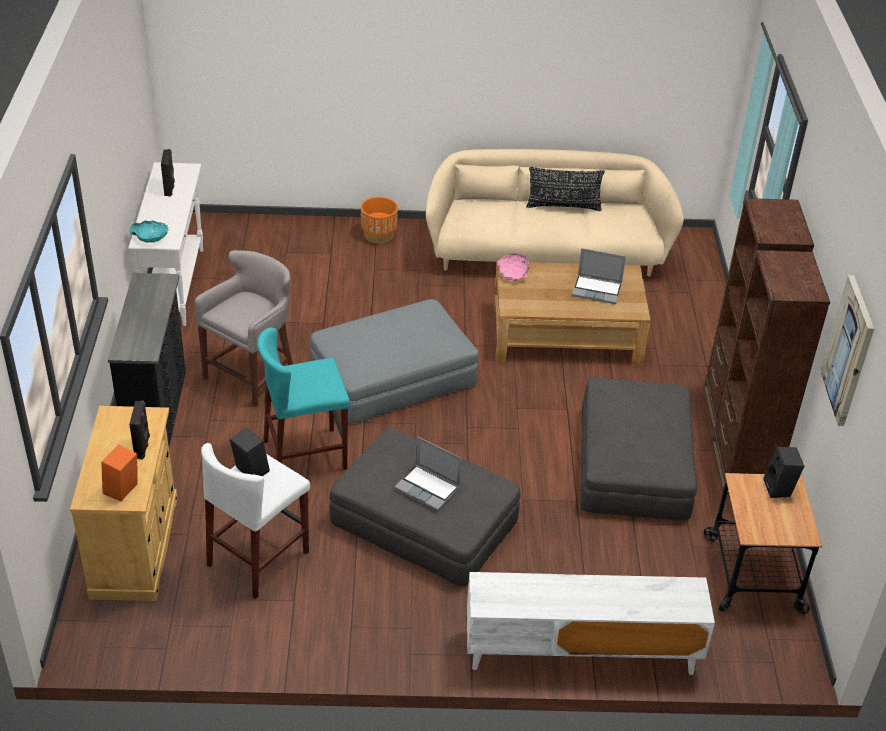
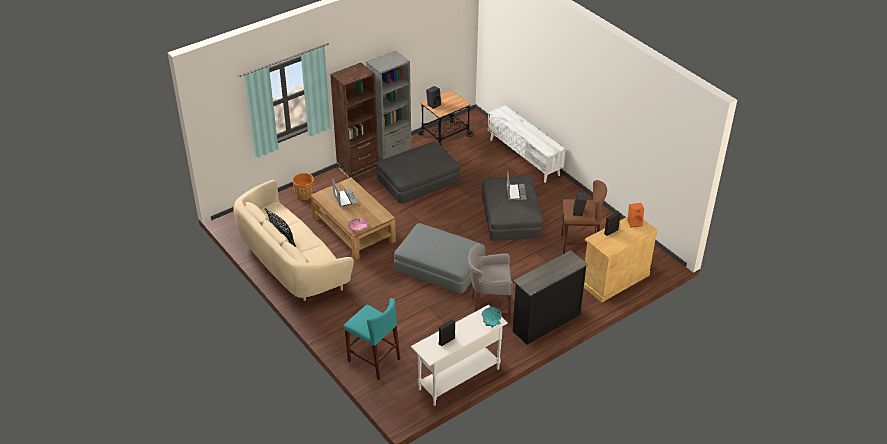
camera: 125 degrees left, 0 degrees up
white stool [201,443,310,599] -> brown stool [561,180,607,254]
turquoise stool [257,328,350,470] -> turquoise stool moved to [343,298,400,380]
orange planter [361,197,398,244] -> orange planter moved to [293,173,314,200]
brown bookcase [712,250,830,495] -> grey bookcase [366,51,411,161]
picture [820,275,874,426] -> none

